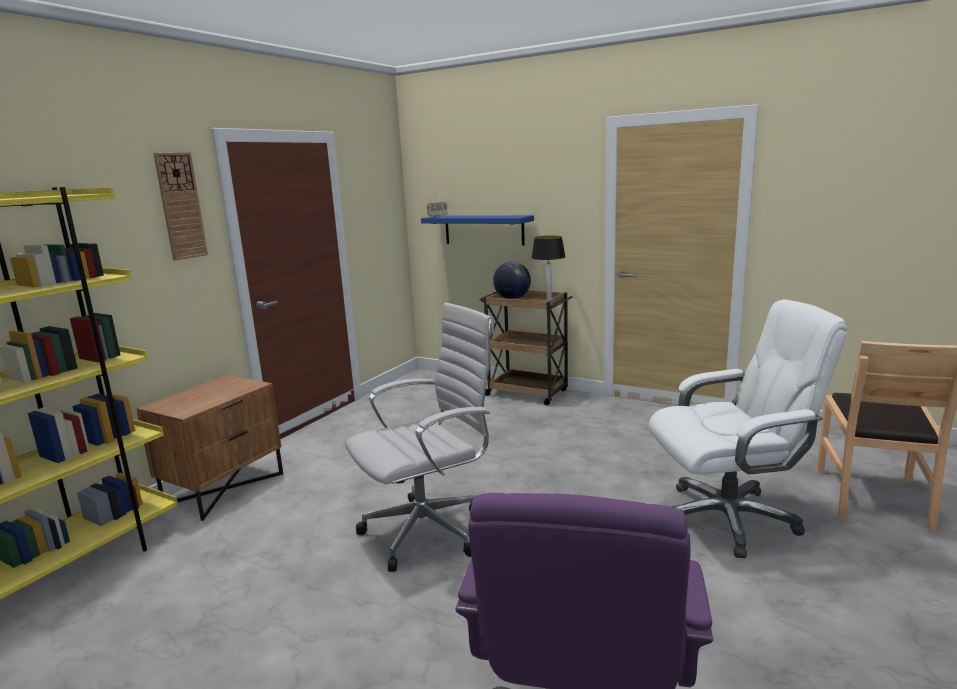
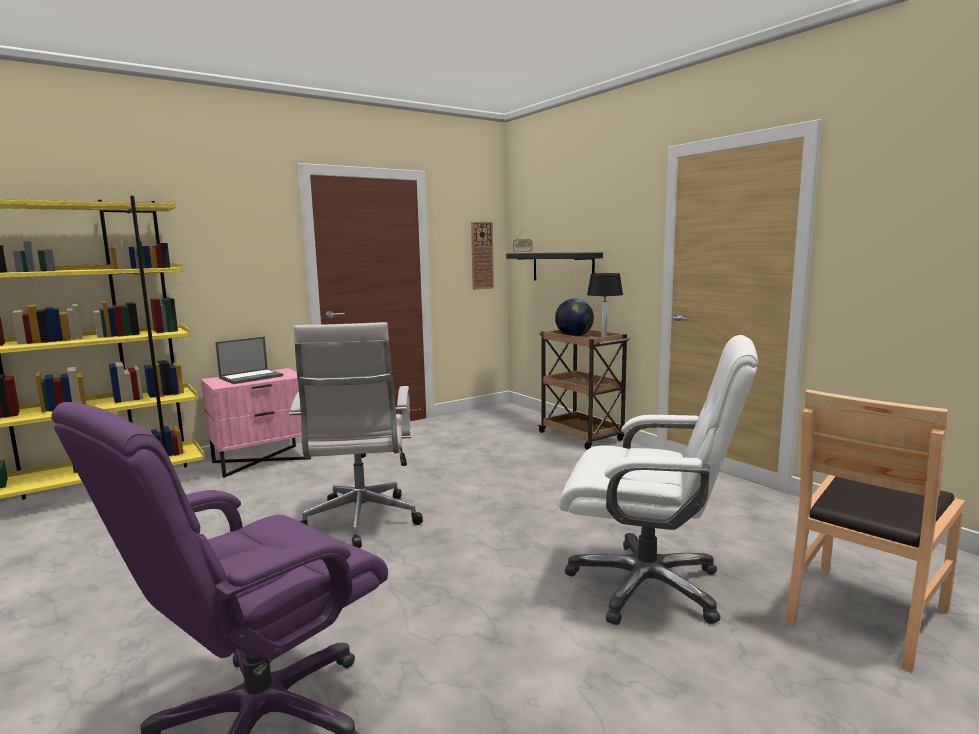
camera: 25 degrees right, 5 degrees down
brown nightstand [137,375,283,521] -> pink nightstand [201,368,311,478]
wall clock [153,153,208,261] -> wall clock moved to [471,222,494,290]
white office chair [345,303,494,572] -> white office chair turned 90 degrees clockwise [289,322,423,548]
blue shelf [421,215,534,245] -> black shelf [506,252,603,281]
none -> laptop [215,337,283,384]

